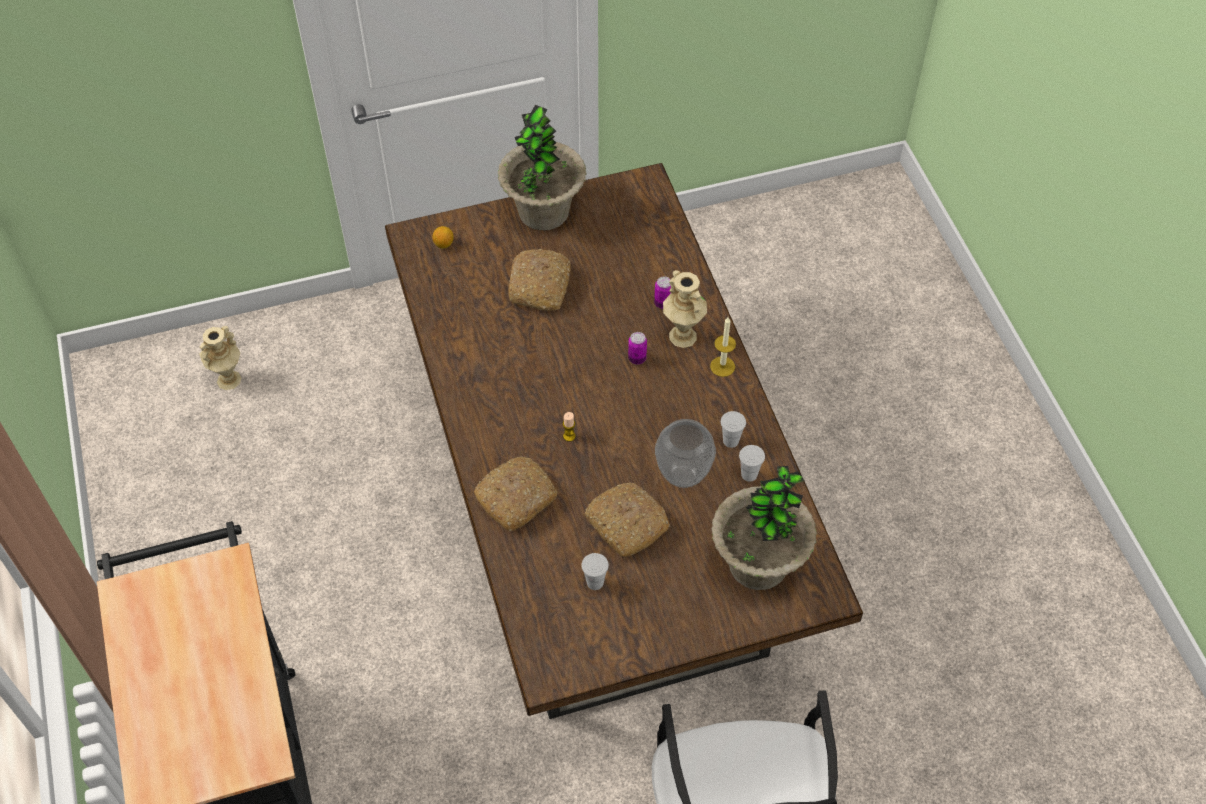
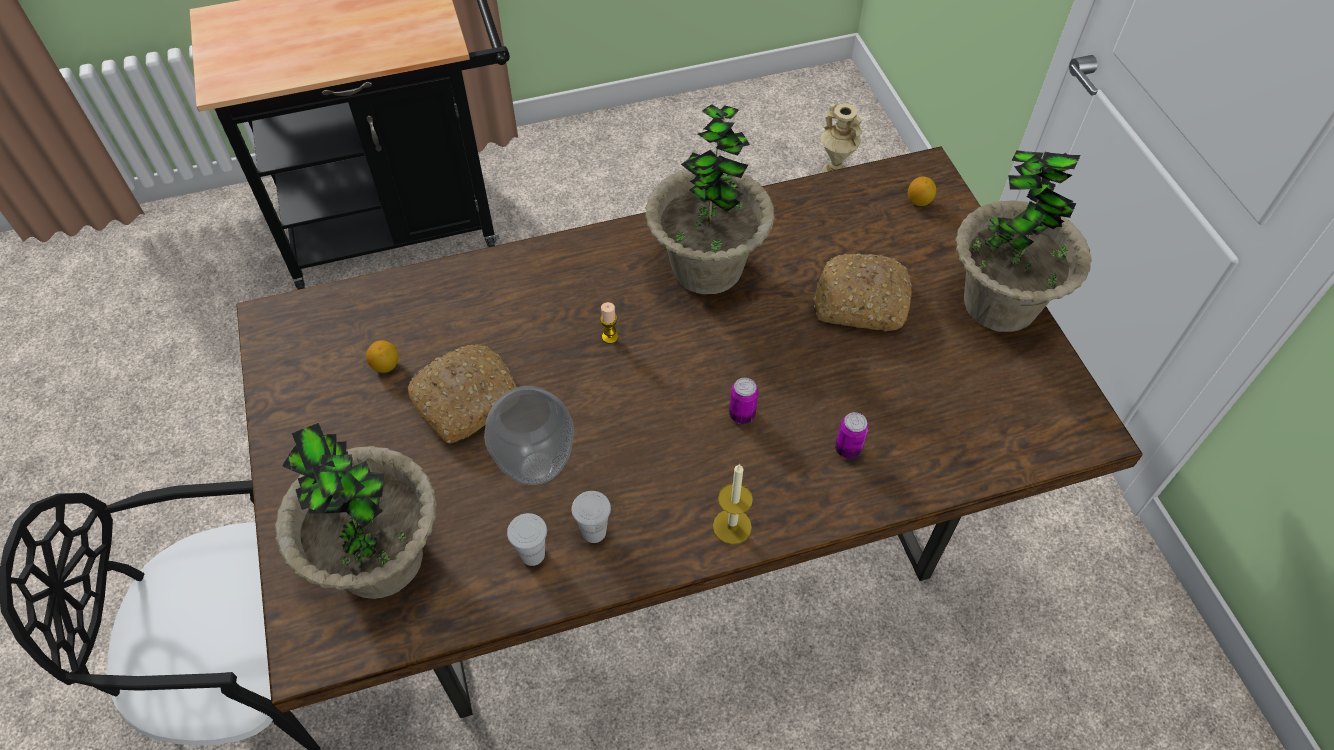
camera: 90 degrees right, 0 degrees up
bread [474,456,558,531] -> none
white cup [581,553,609,590] -> lemon [366,340,398,373]
beige vase [663,270,707,348] -> none
none -> potted plant [645,104,775,294]

